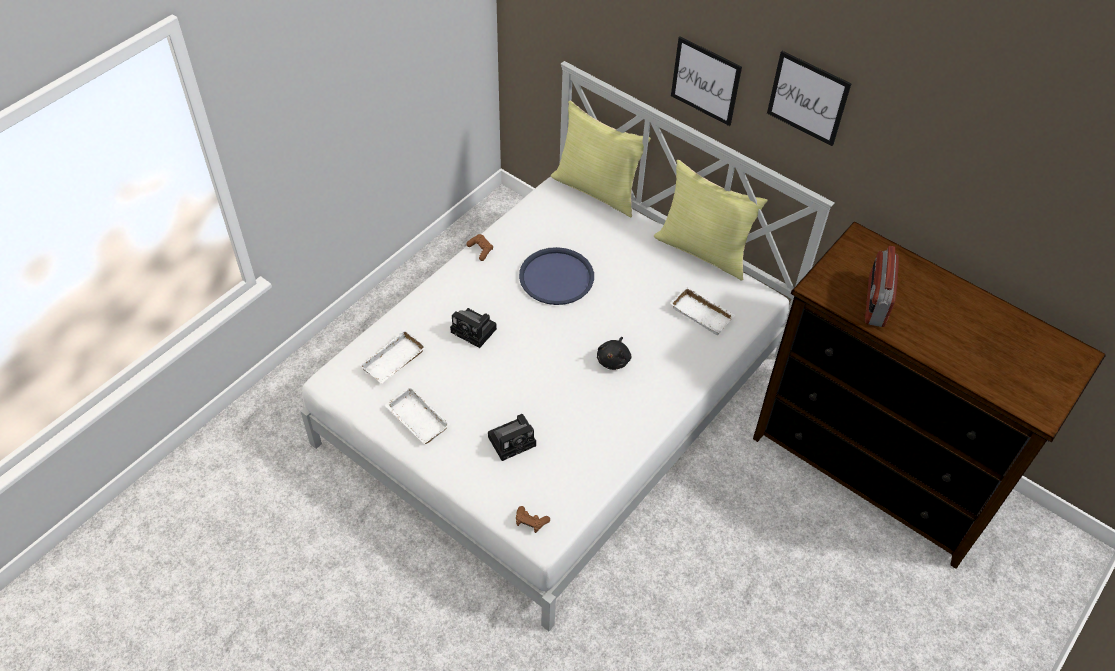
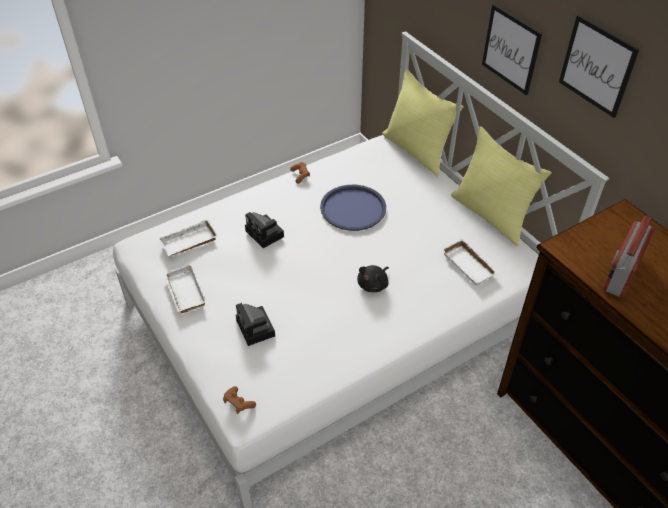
camera: 20 degrees right, 5 degrees down
camera [488,414,536,461] -> camera turned 75 degrees clockwise [236,303,275,346]

